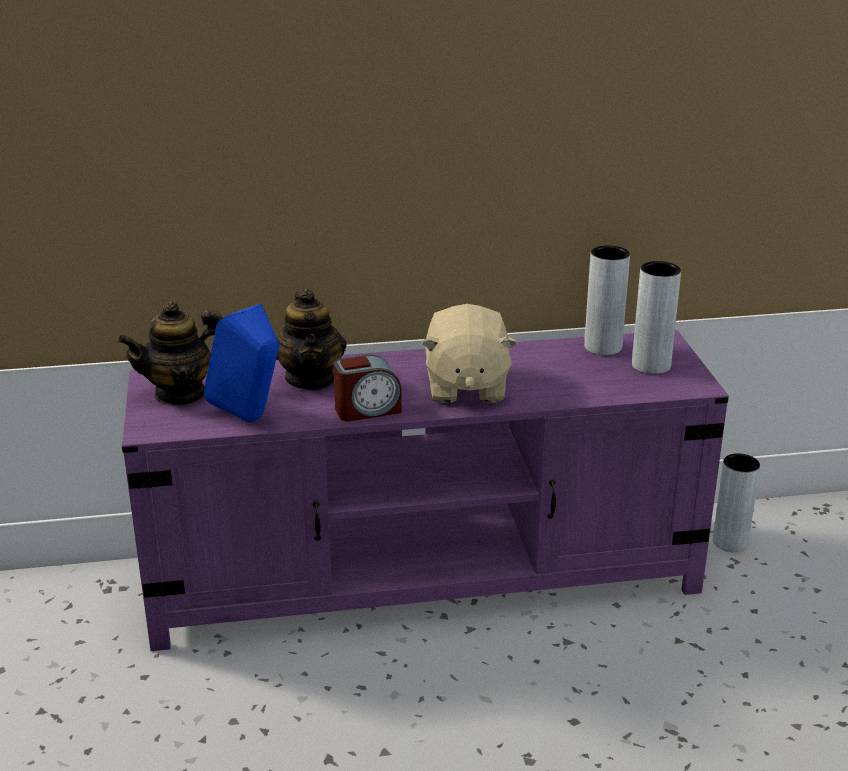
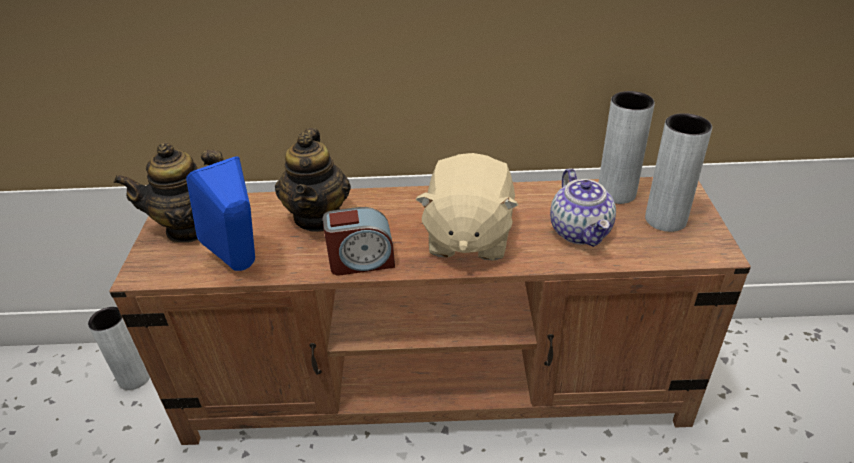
camera: 10 degrees right, 10 degrees up
purple tv stand [122,330,729,651] -> brown tv stand [109,177,751,445]
grey vase [713,453,760,552] -> grey vase moved to [88,307,150,390]
none -> teapot [550,168,616,247]

